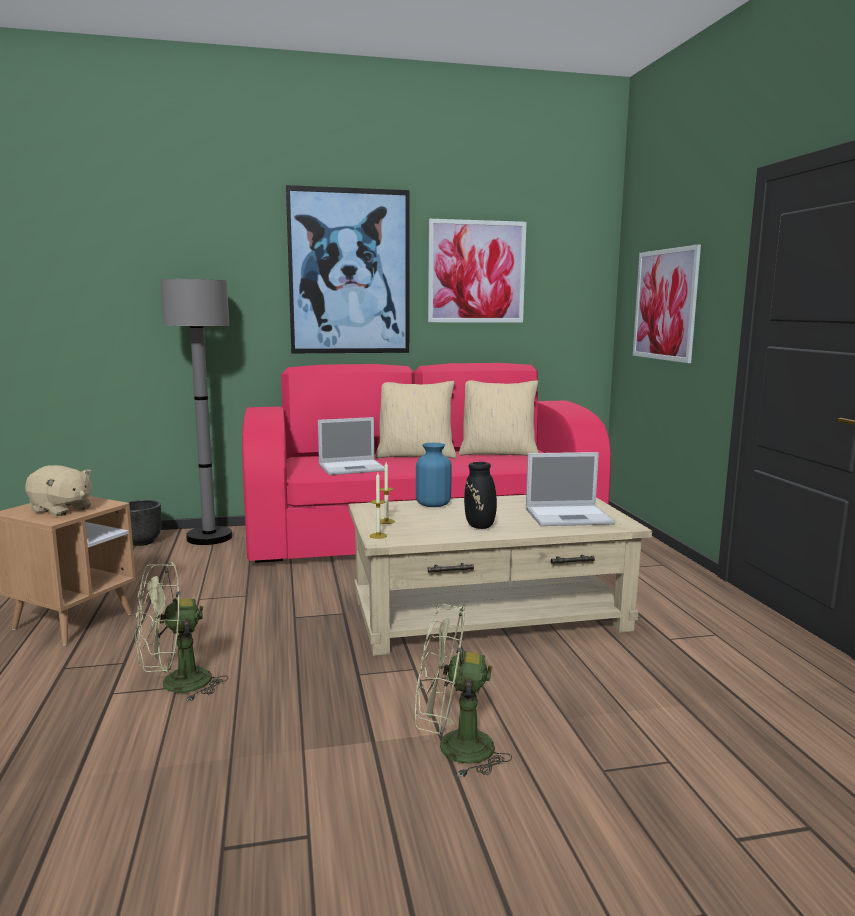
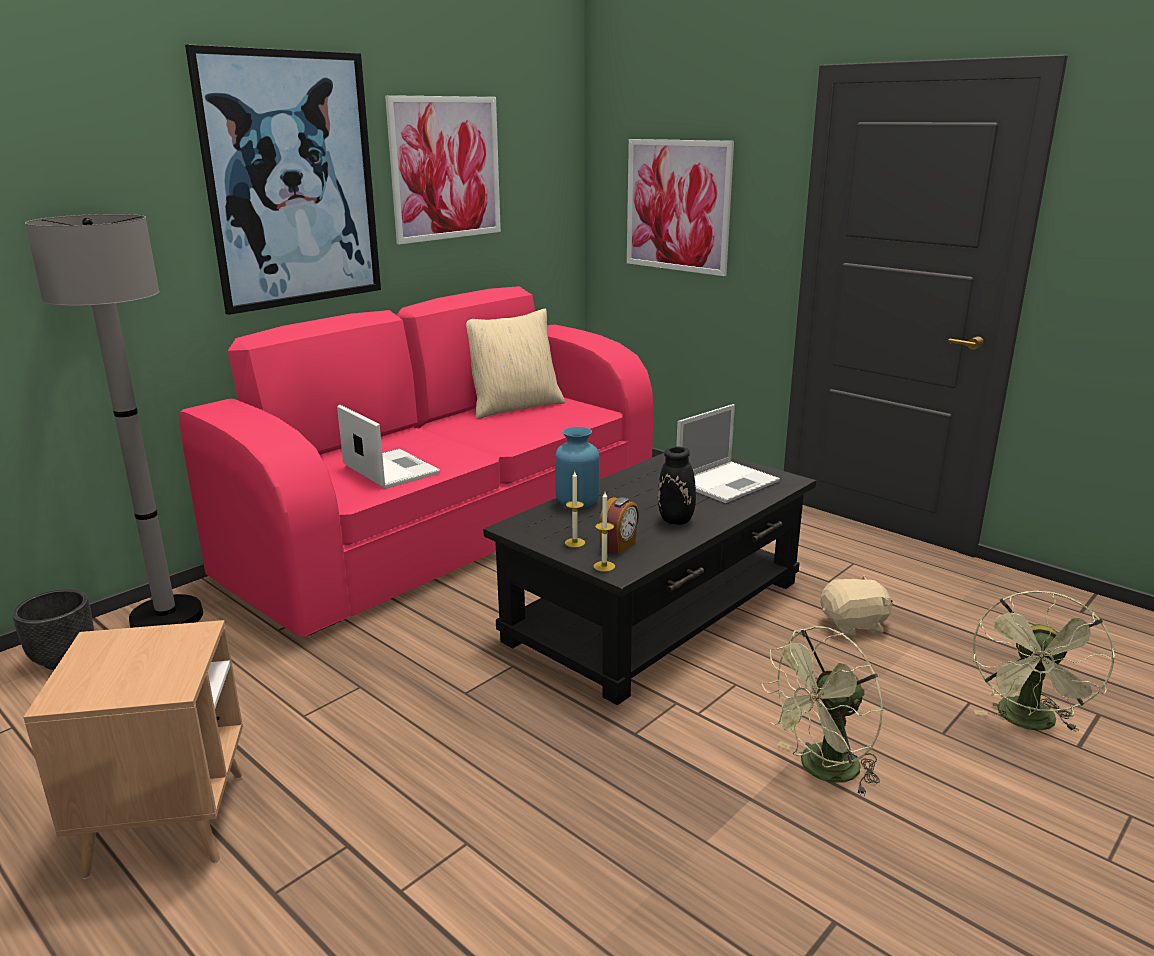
camera: 35 degrees left, 10 degrees up
beige plush toy [25,465,92,516] -> beige plush toy moved to [820,575,893,637]
green fan [135,562,228,702] -> green fan moved to [973,591,1115,732]
laptop [318,417,384,475] -> laptop turned 75 degrees counterclockwise [337,405,440,489]
beige coffee table [348,495,652,656] -> black coffee table [483,453,816,705]
beige pillow [375,381,456,458] -> none
none -> alarm clock [599,497,639,554]

